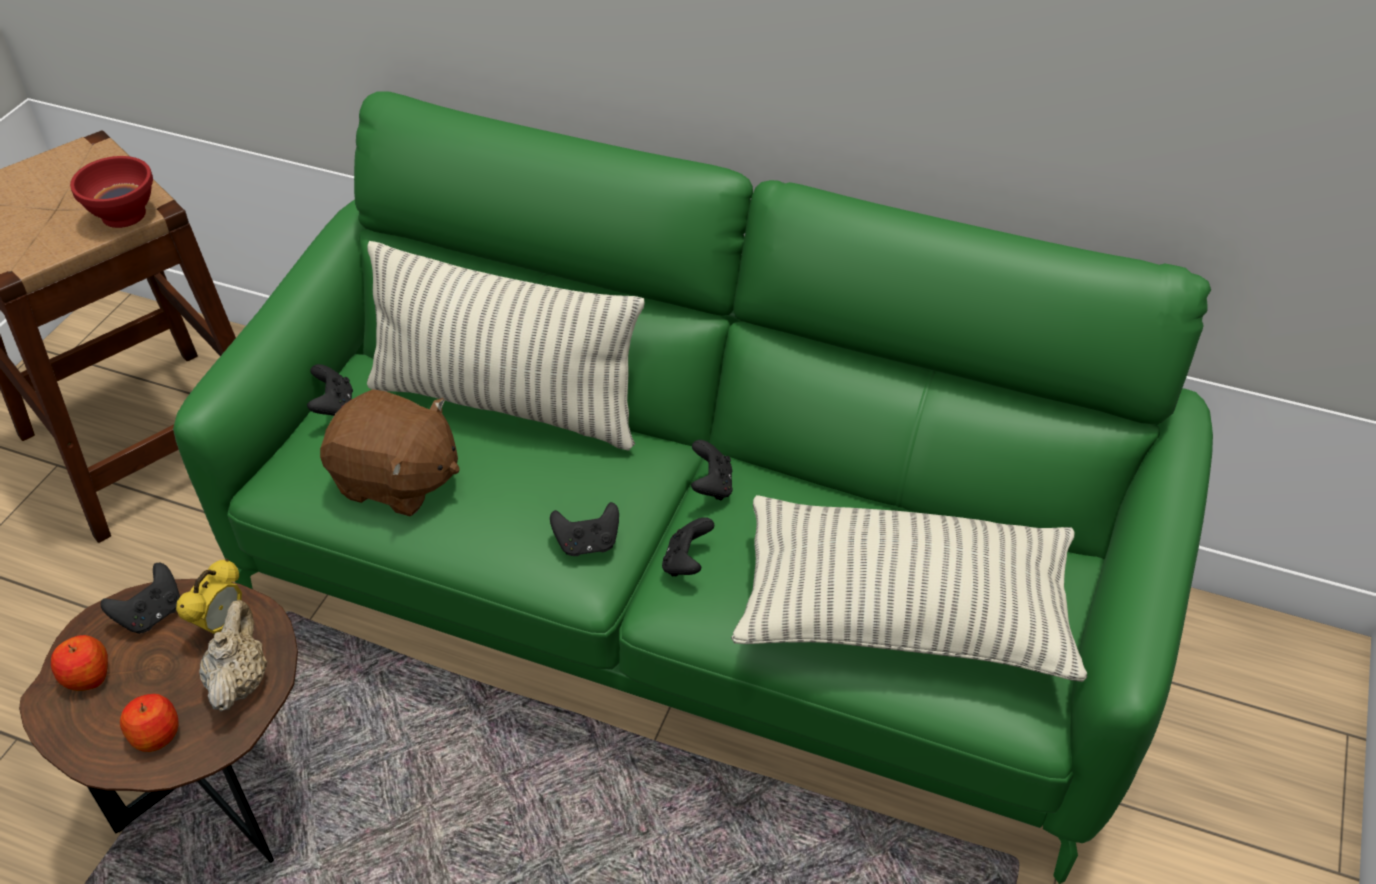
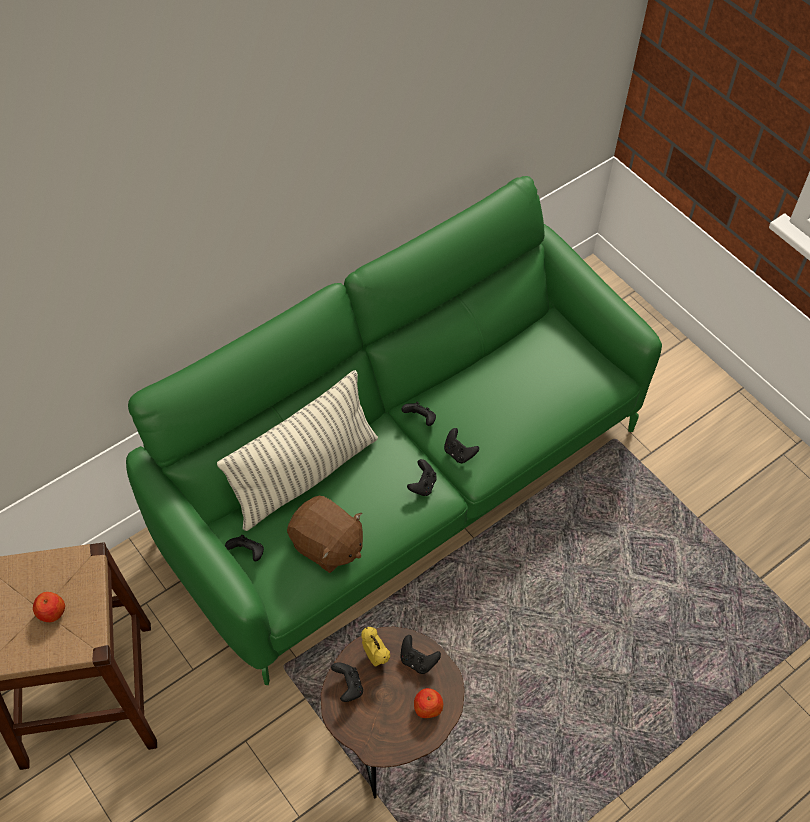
camera: 60 degrees left, 10 degrees up
apple [51,635,108,691] -> apple moved to [33,592,65,622]
red bowl [70,156,153,228] -> none
beige teapot [199,600,267,712] -> black game controller [400,635,441,674]
brown plush toy [320,389,459,517] -> brown plush toy turned 75 degrees clockwise [287,496,363,573]
pillow [731,495,1087,682] -> none

